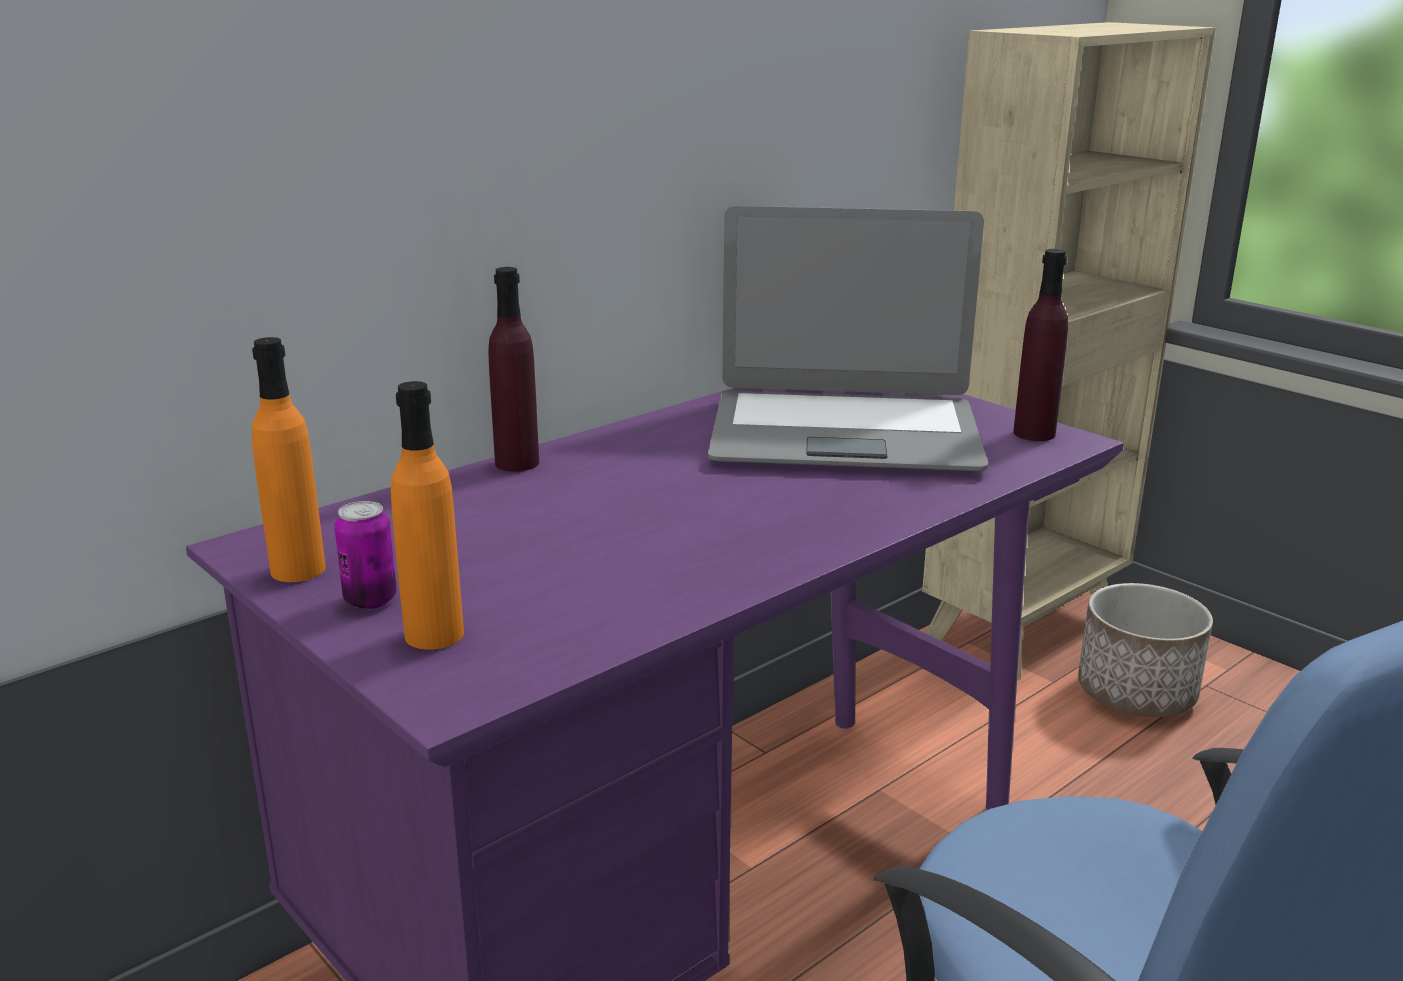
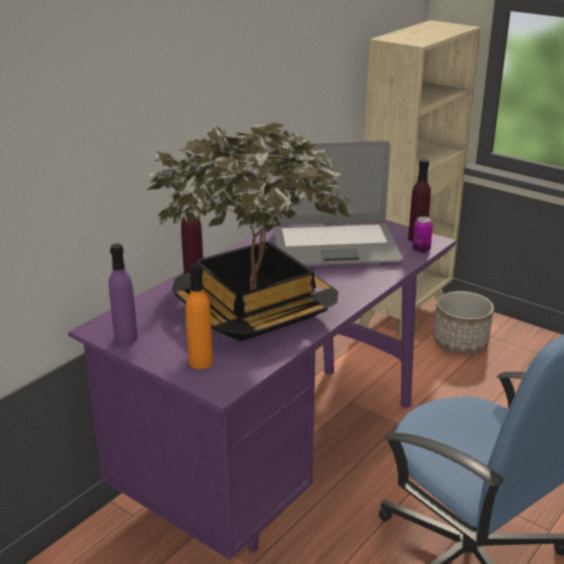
camera: 10 degrees left, 5 degrees up
orange bottle [252,337,326,582] -> purple bottle [109,243,138,345]
can [334,501,397,610] -> can moved to [413,216,433,253]
none -> potted plant [144,123,351,341]

